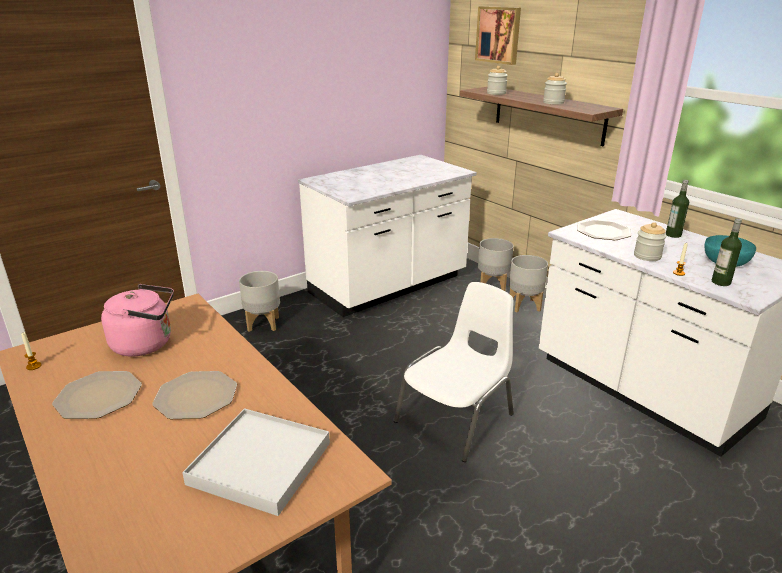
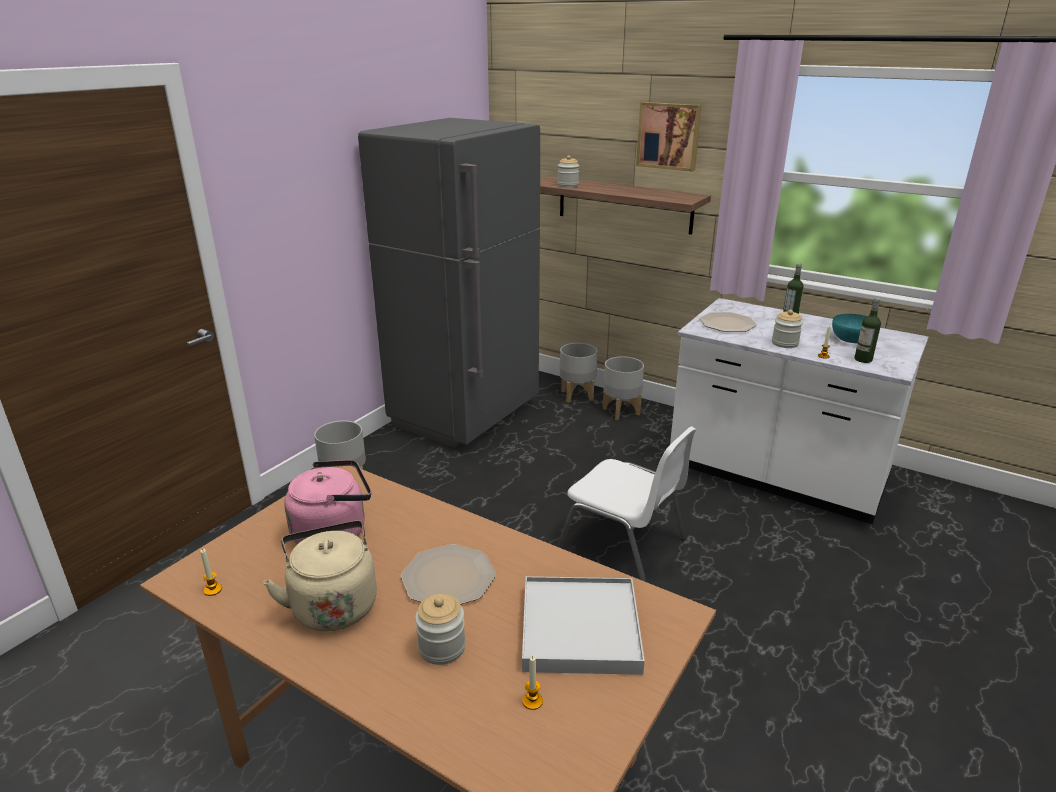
camera: 20 degrees left, 0 degrees up
plate [52,371,142,419] -> beige kettle [263,521,377,631]
white counter [298,155,477,317] -> grey fridge [358,118,540,448]
white chair [394,282,514,462] -> white chair turned 105 degrees clockwise [556,427,696,582]
picture [475,6,521,65] -> picture moved to [636,102,702,172]
jar [543,73,567,104] -> jar moved to [415,594,466,665]
none -> candle [522,656,543,710]

